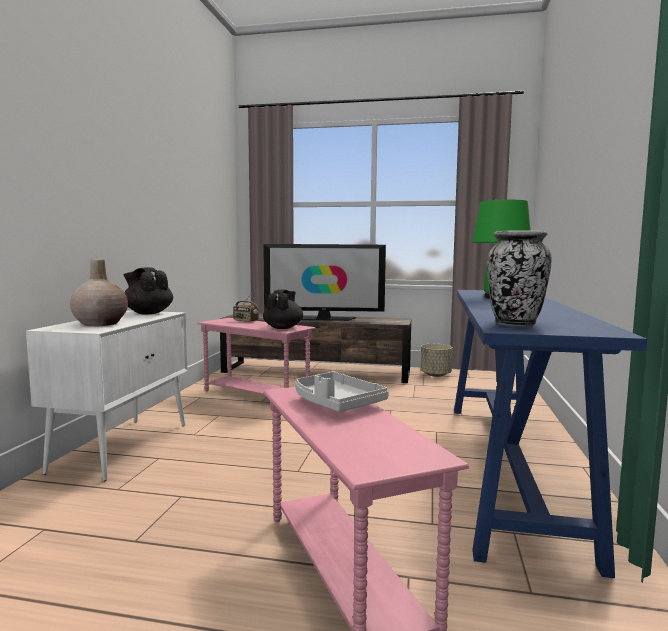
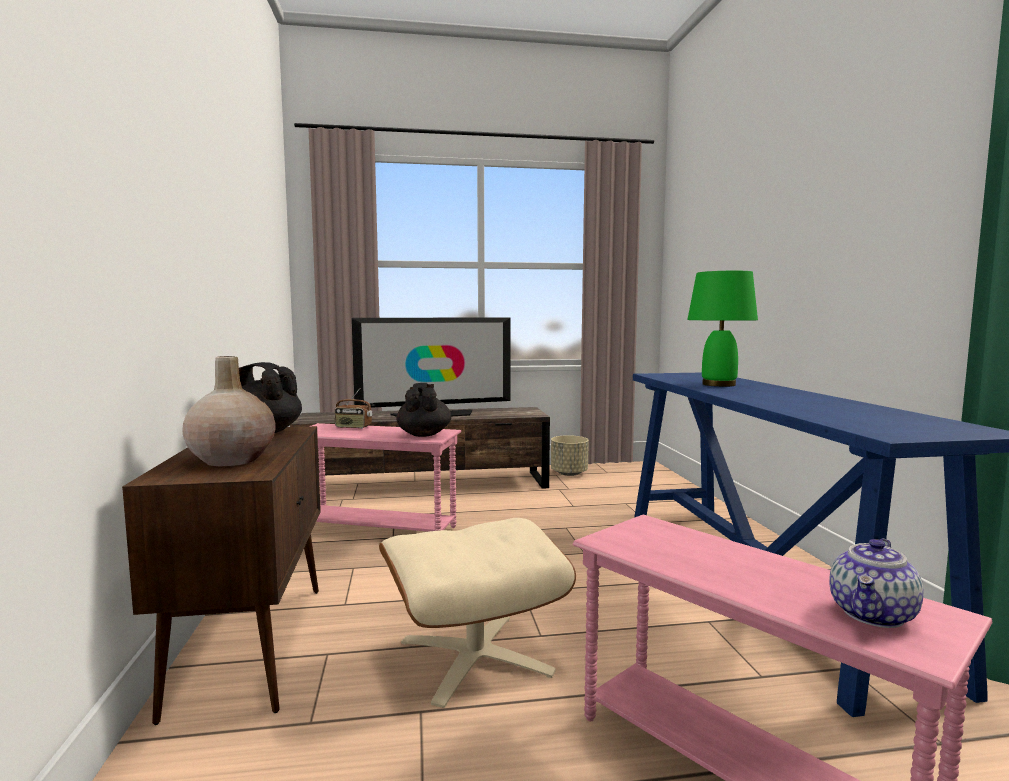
camera: 20 degrees left, 0 degrees up
white cabinet [26,311,188,481] -> brown cabinet [122,426,321,725]
grey tray [295,372,389,412] -> none
vase [487,230,551,327] -> none
none -> beige ottoman [379,518,576,708]
none -> teapot [829,538,924,628]

